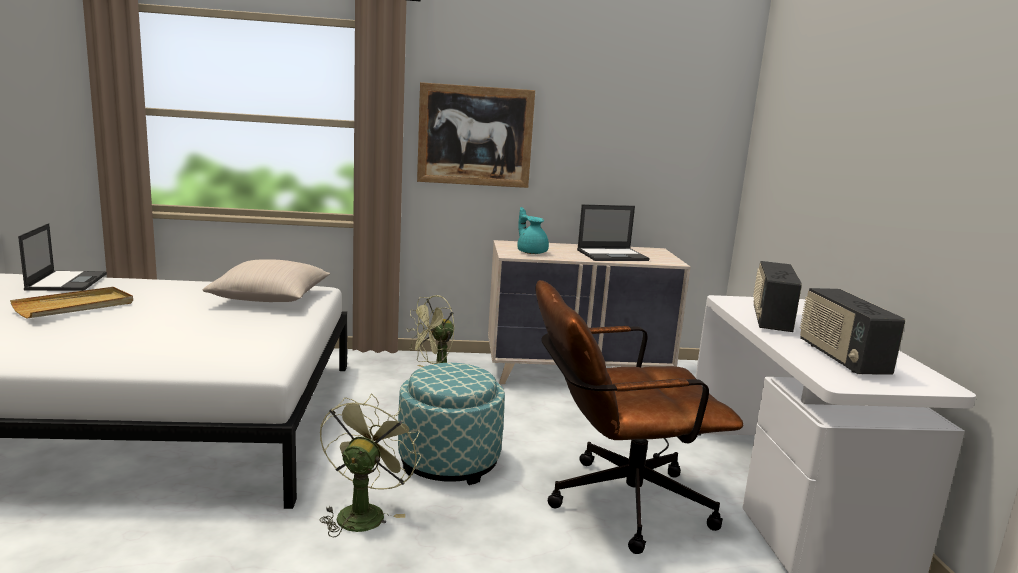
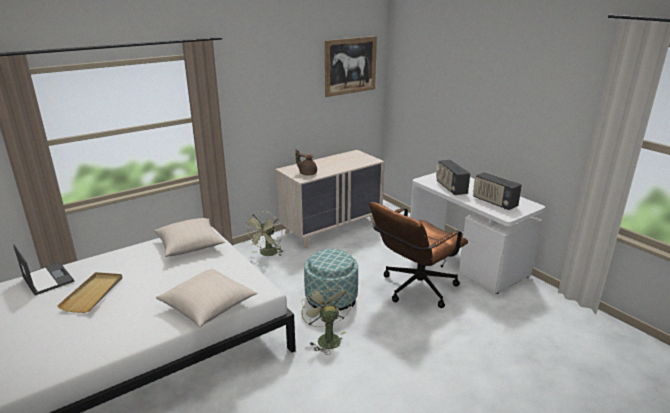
camera: 30 degrees left, 10 degrees up
picture [417,82,535,188] -> picture moved to [325,36,377,97]
turquoise teapot [517,207,549,254] -> brown teapot [296,149,317,176]
laptop [577,204,650,261] -> none
none -> beige pillow [156,269,257,328]

